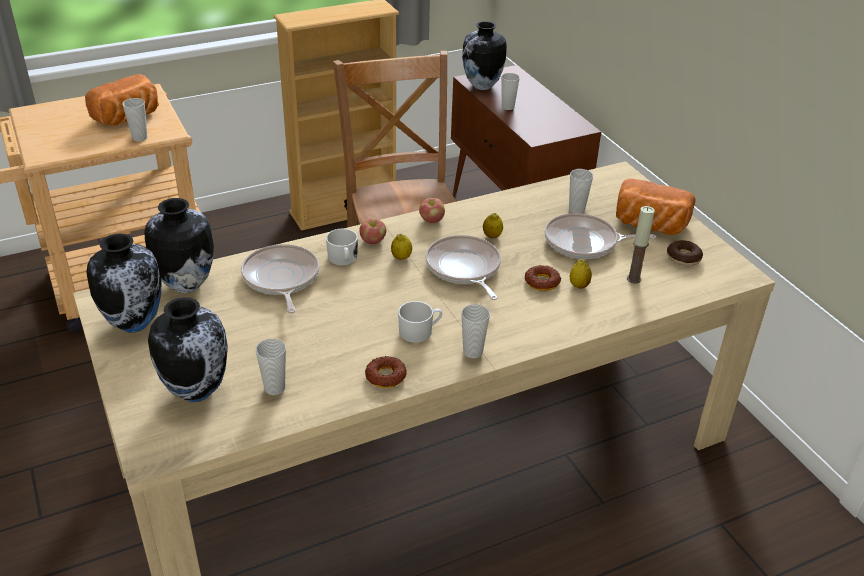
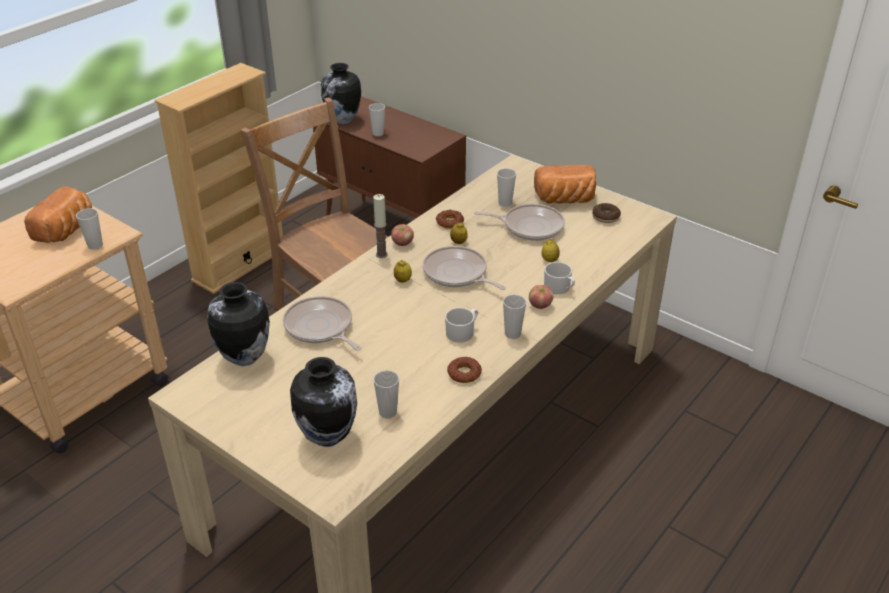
camera: 25 degrees left, 0 degrees up
vase [86,233,162,333] -> none
white mug [326,228,358,266] -> white mug moved to [544,262,575,294]
apple [359,218,386,244] -> apple moved to [529,285,553,309]
donut [525,265,561,291] -> donut moved to [436,210,464,229]
frying pan [544,213,656,259] -> frying pan turned 150 degrees counterclockwise [474,204,565,241]
candle [627,206,655,284] -> candle moved to [373,194,388,258]

